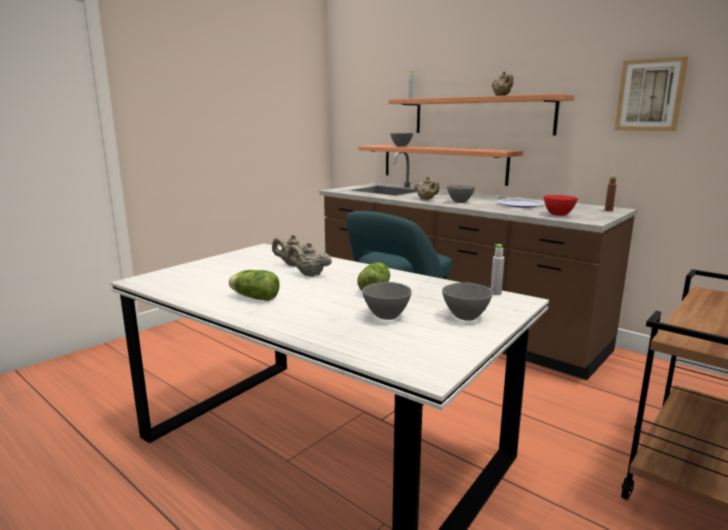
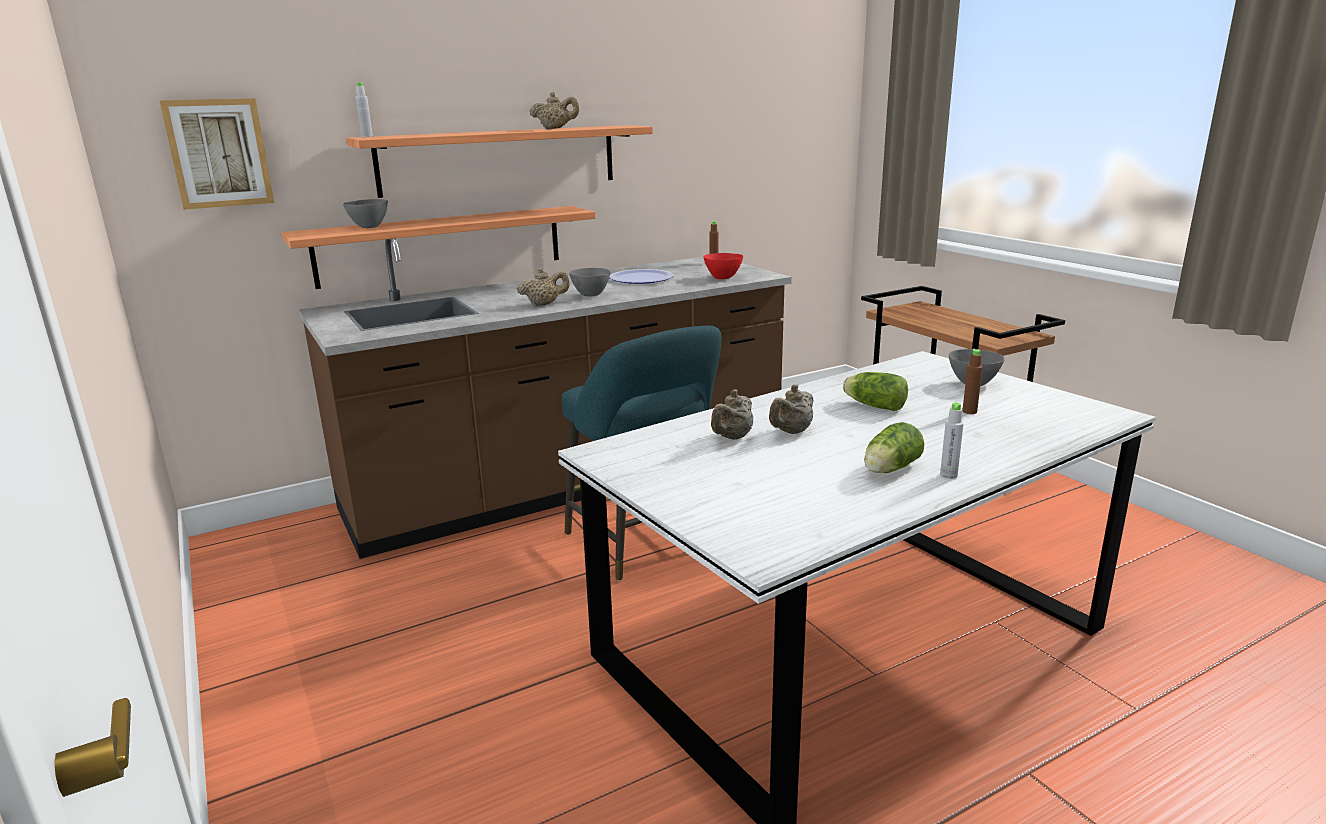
camera: 70 degrees left, 5 degrees up
grey bowl [362,282,412,320] -> brown bottle [962,349,983,414]
grey bottle [491,244,504,295] -> grey bottle moved to [940,403,964,479]
picture [614,56,688,131] -> picture moved to [159,98,274,210]

